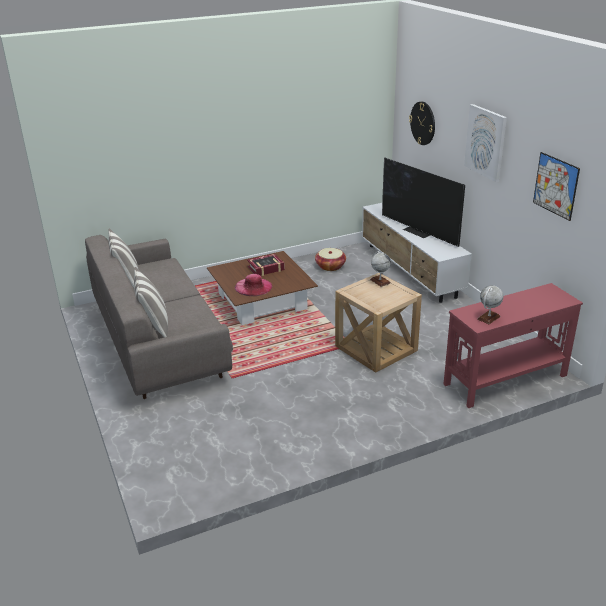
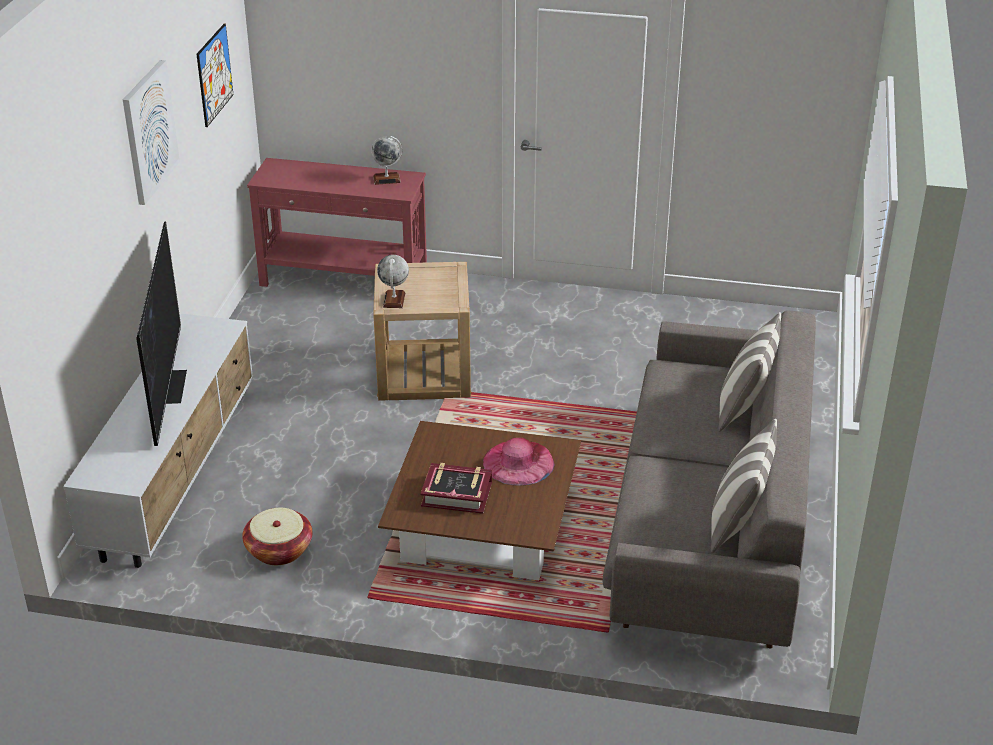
camera: 145 degrees left, 5 degrees up
wall clock [409,101,435,145] -> none

